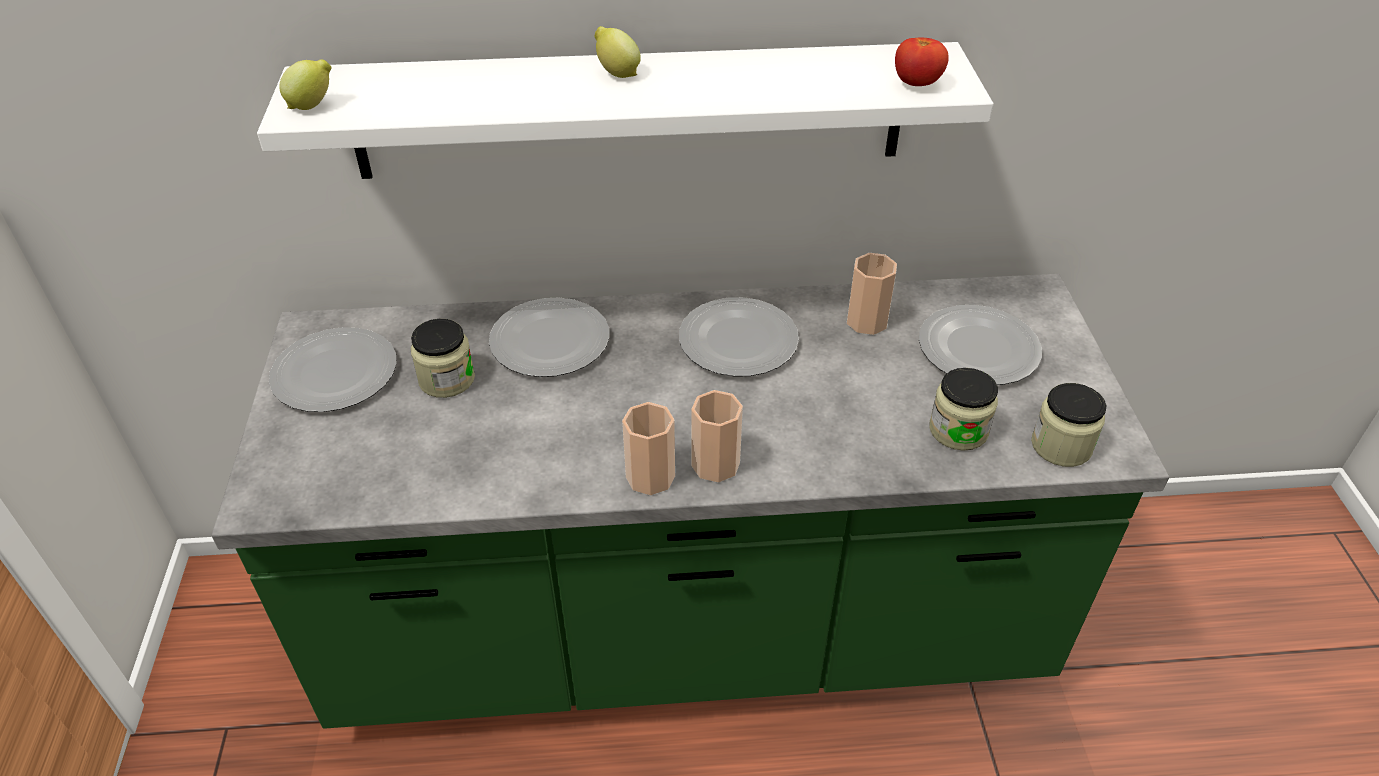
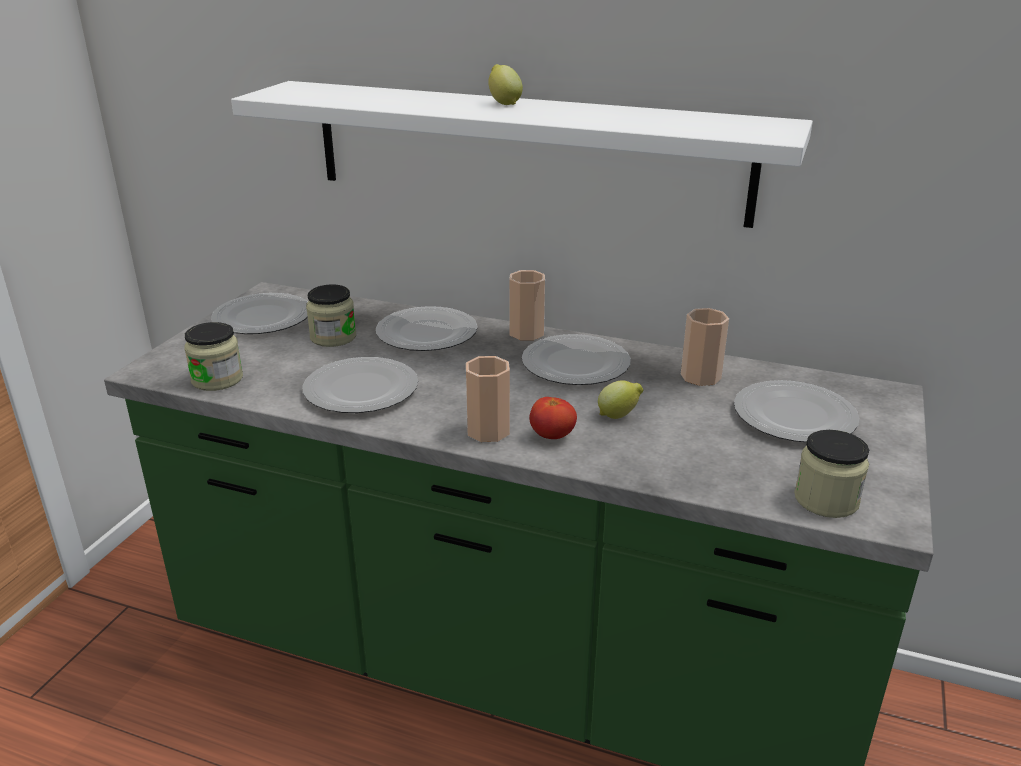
camera: 25 degrees right, 15 degrees down
lemon [279,59,332,110] -> lemon moved to [598,380,644,419]
cup [622,402,675,495] -> cup moved to [510,270,545,340]
tomato [895,37,949,86] -> tomato moved to [529,397,577,439]
jar [929,368,998,451] -> jar moved to [184,322,243,391]
none -> plate [302,357,418,413]

